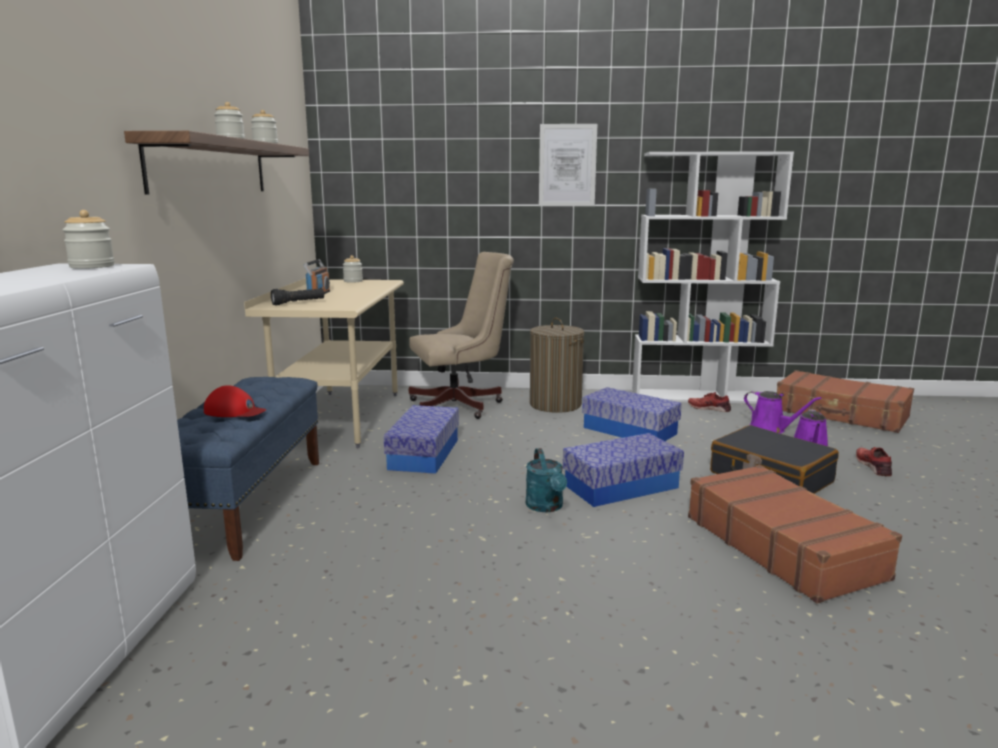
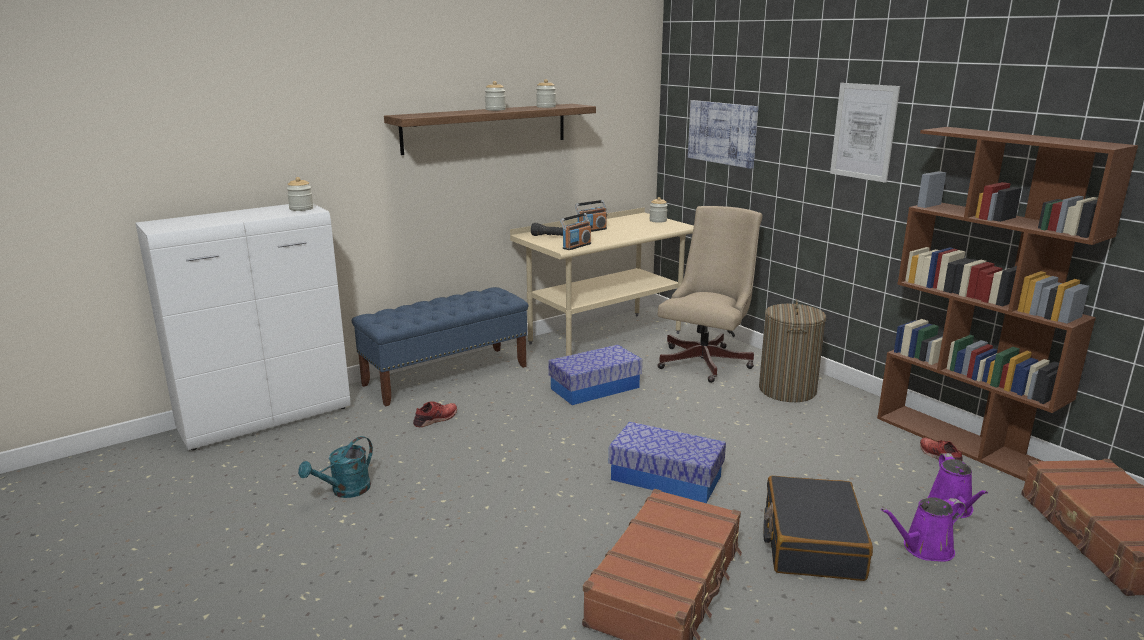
camera: 50 degrees right, 5 degrees up
red cap [204,385,267,417] -> none
beige office chair [409,252,514,419] -> beige office chair turned 90 degrees counterclockwise [658,206,762,383]
turquoise watering can [526,448,567,512] -> turquoise watering can moved to [298,436,373,498]
storage box [582,387,682,441] -> none
white bookcase [632,151,794,404] -> brown bookcase [877,127,1138,481]
red shoe [856,447,892,476] -> red shoe moved to [413,401,457,427]
none -> radio [560,213,591,250]
none -> picture [688,100,758,169]

